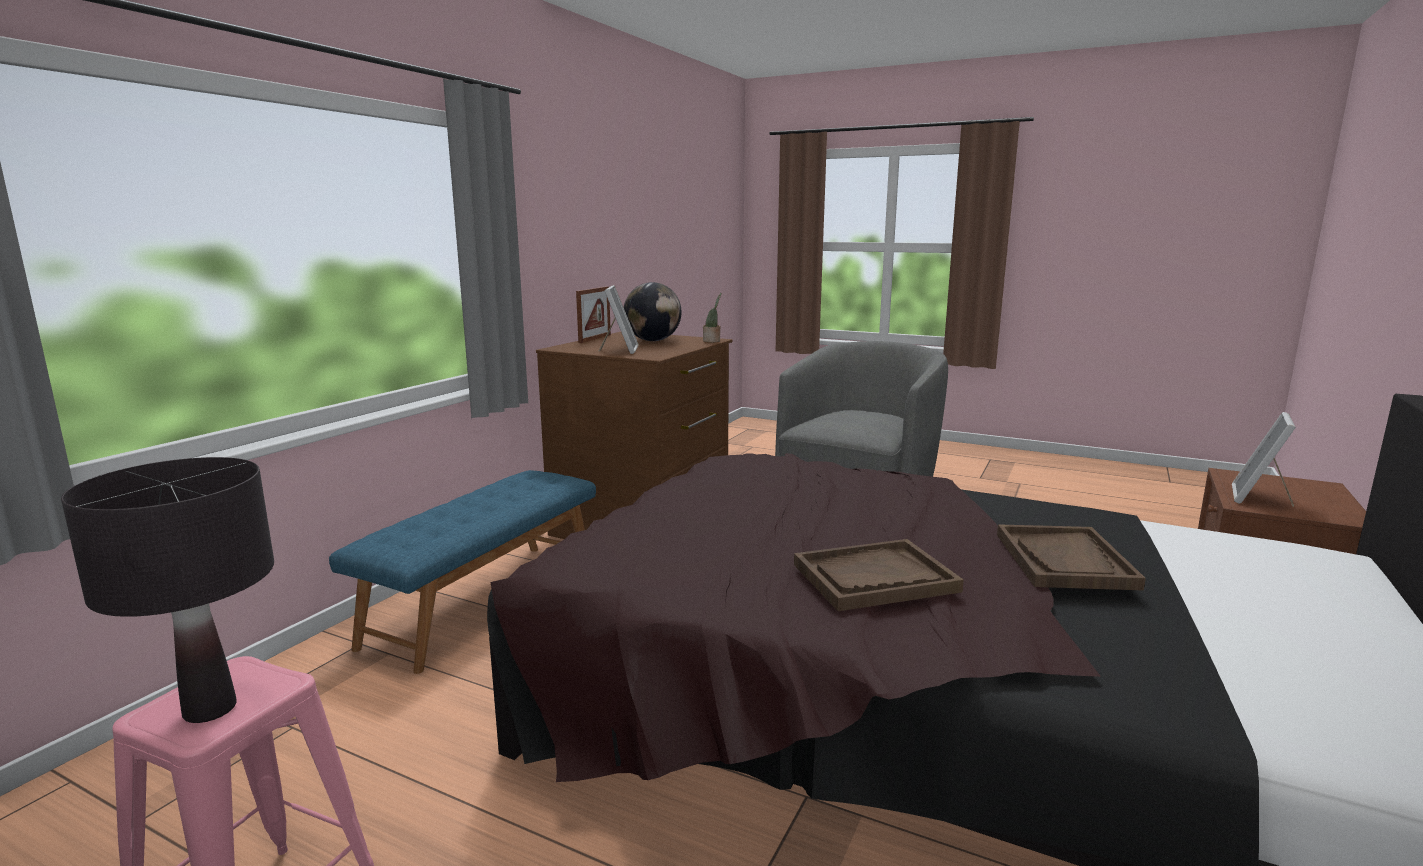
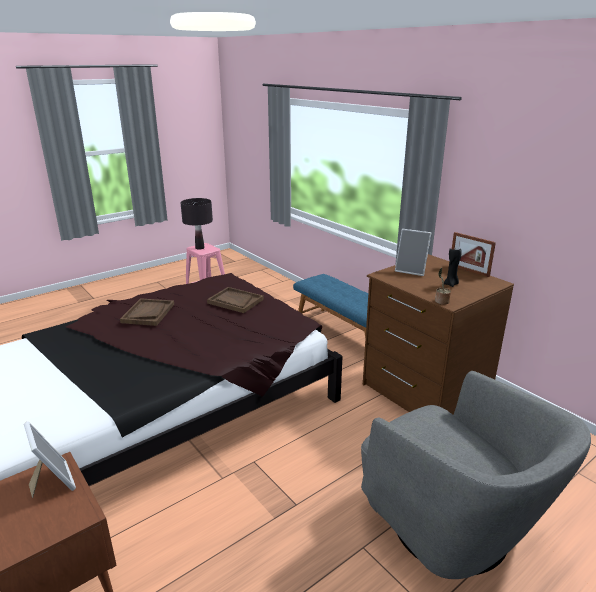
camera: 115 degrees right, 10 degrees up
globe [624,282,682,341] -> black candle [444,248,462,287]
brown tray [997,524,1146,591] -> brown tray moved to [207,287,264,313]

